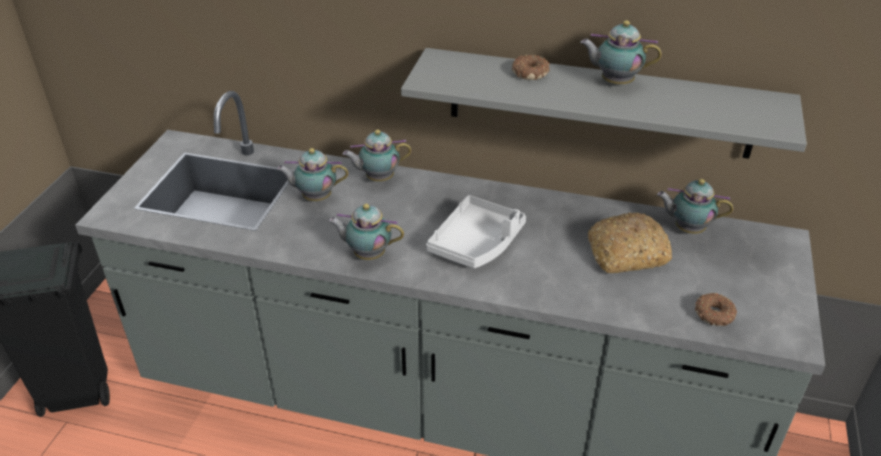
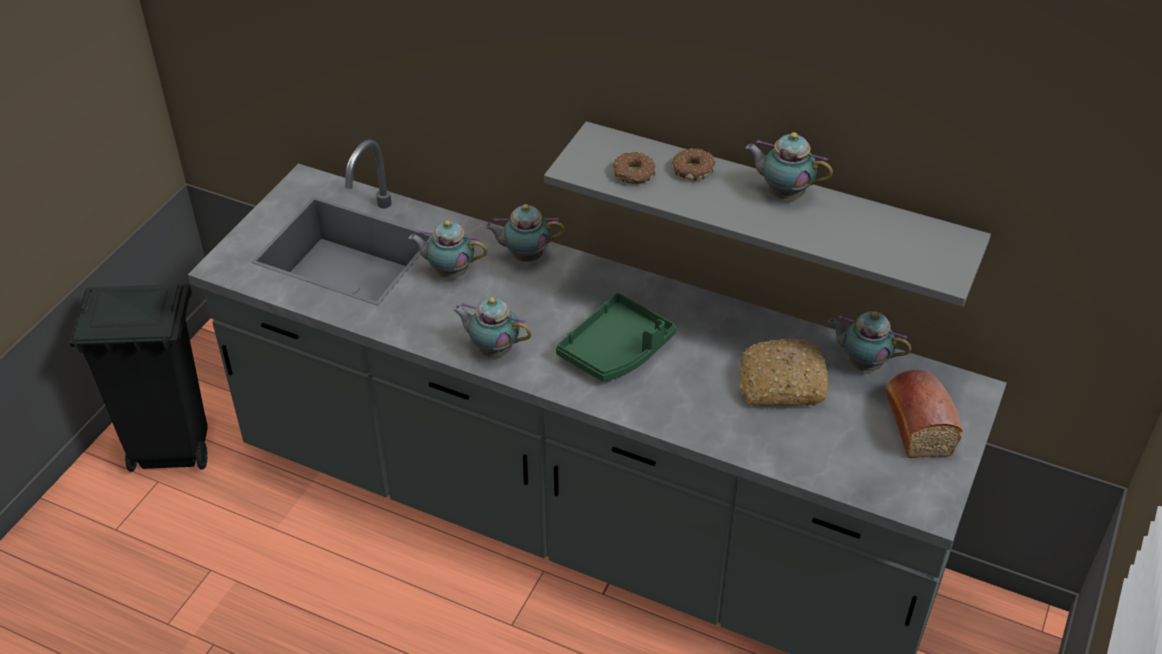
camera: 10 degrees right, 5 degrees up
grey tray [426,195,526,268] -> green tray [556,293,676,382]
donut [695,293,737,326] -> donut moved to [613,151,655,184]
none -> bread [885,370,963,458]

